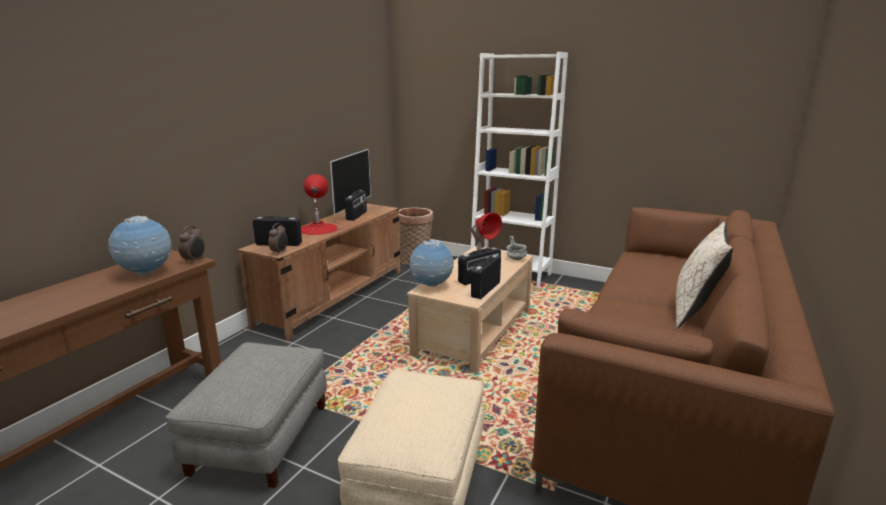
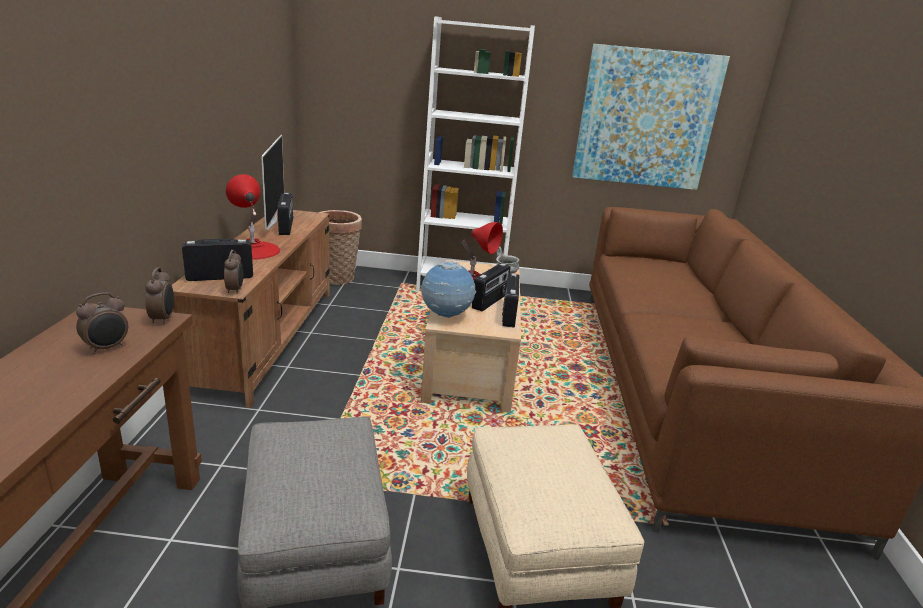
camera: 25 degrees left, 5 degrees up
globe [108,216,172,276] -> alarm clock [76,292,128,354]
beige pillow [676,222,733,328] -> none
none -> picture [572,44,730,190]

